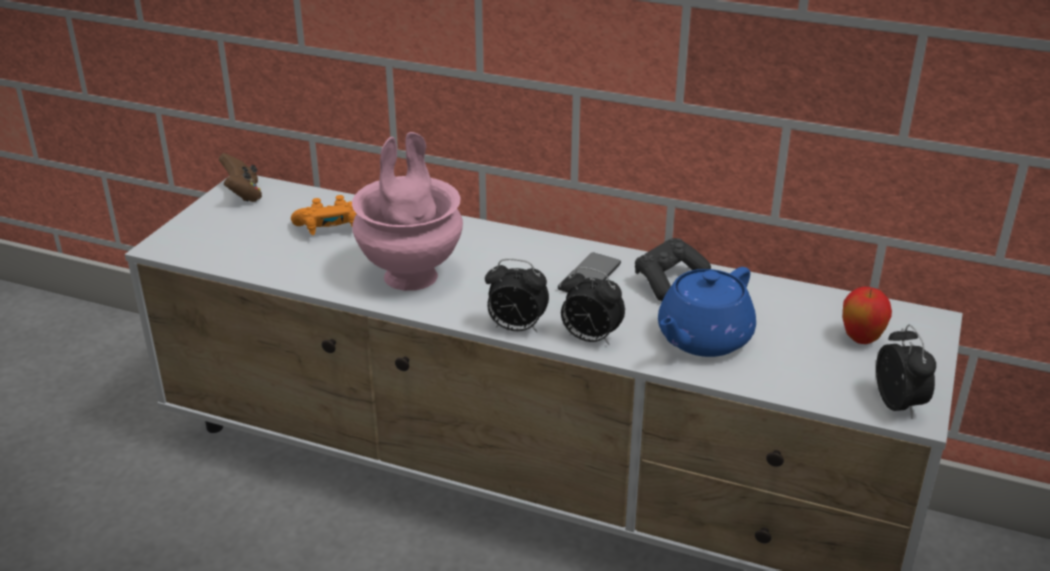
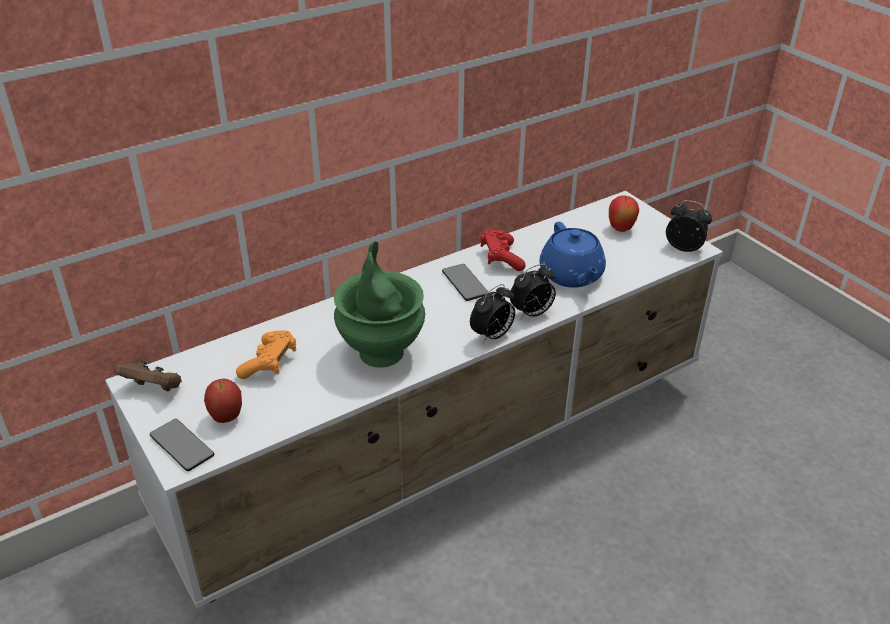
camera: 55 degrees left, 5 degrees up
pink vase [352,132,463,291] -> green vase [334,241,425,368]
black game controller [635,238,711,301] -> red game controller [480,229,526,271]
none -> phone [150,419,214,471]
none -> apple [204,379,242,423]

